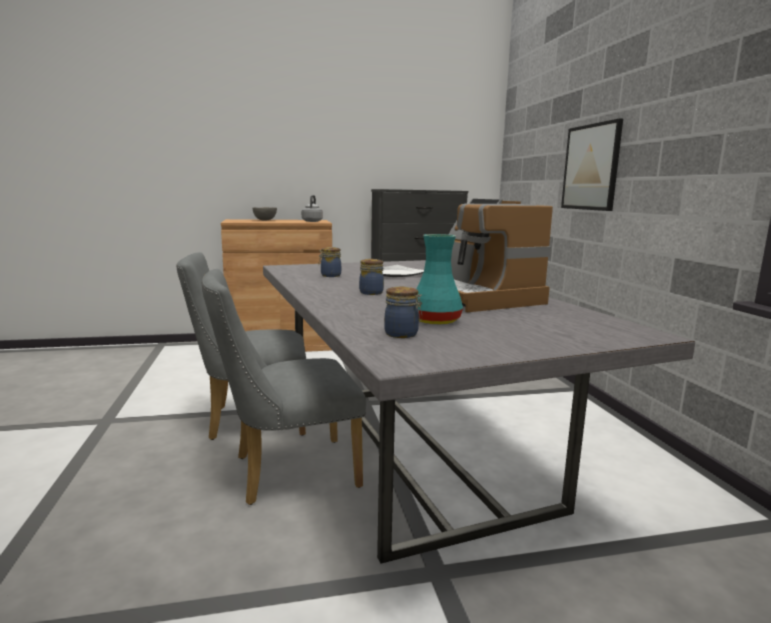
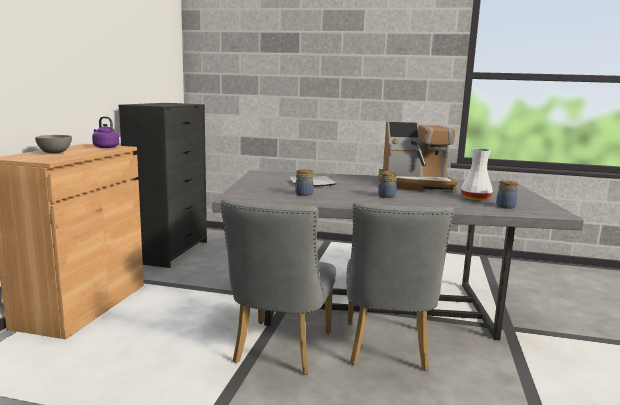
camera: 65 degrees left, 0 degrees up
grey kettle [302,195,323,222] -> purple kettle [92,116,119,148]
turquoise vase [416,234,463,324] -> white vase [461,149,493,201]
picture [561,118,623,211] -> none

